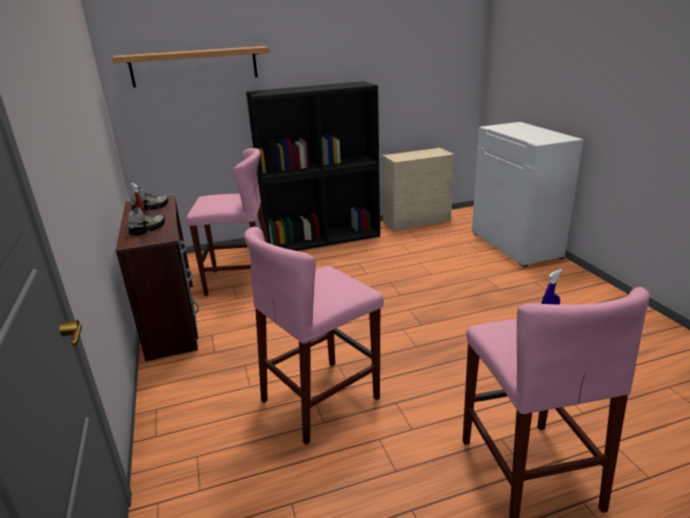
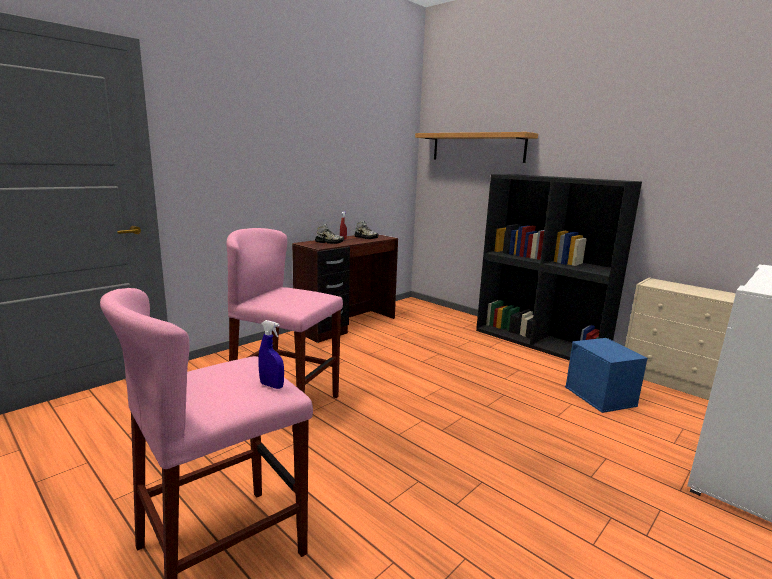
camera: 60 degrees right, 10 degrees down
pink stool [187,148,269,296] -> none
none -> blue storage box [565,338,648,413]

